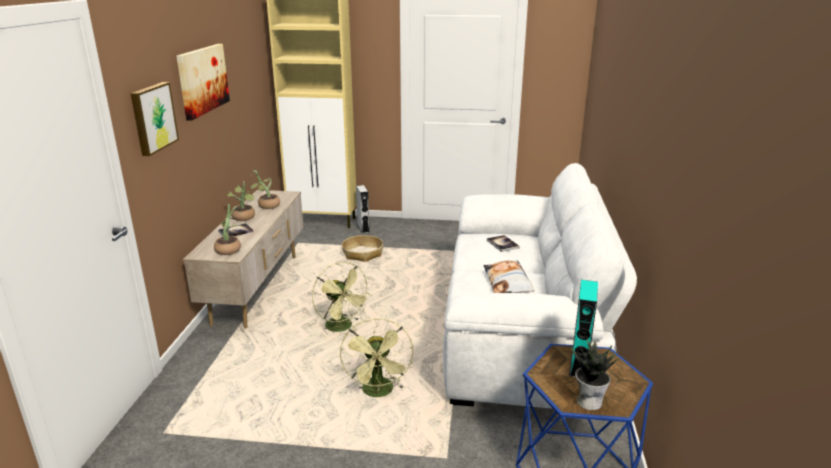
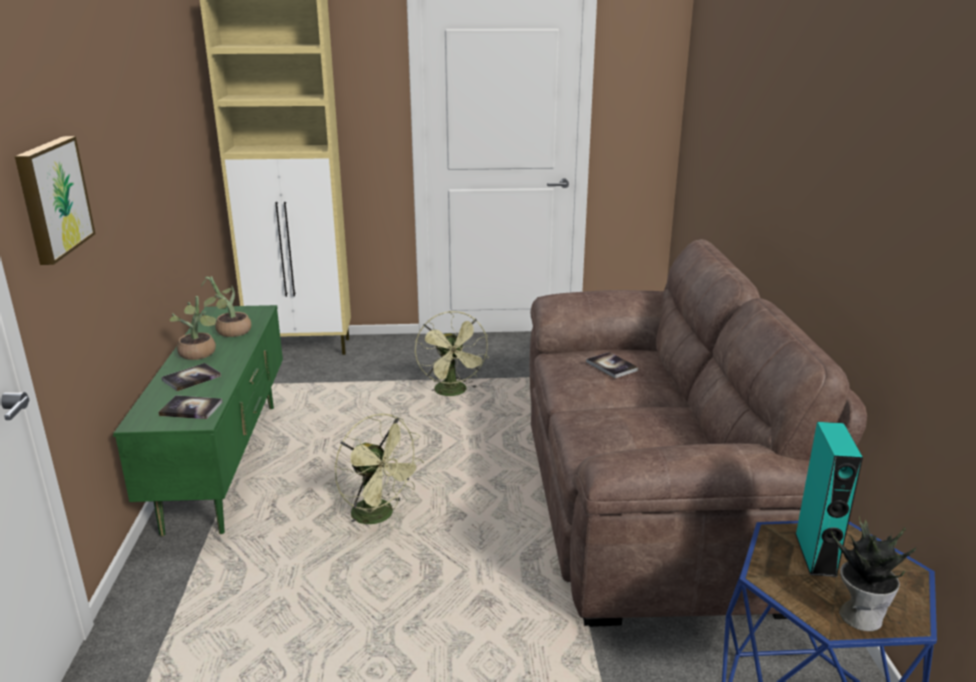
camera: 10 degrees left, 0 degrees up
picture [176,44,230,121] -> none
beige tv stand [183,190,303,329] -> green tv stand [113,305,283,536]
potted plant [214,204,242,255] -> book [158,396,223,419]
green fan [340,318,413,397] -> green fan moved to [415,311,489,396]
basket [342,235,383,262] -> none
grey speaker [356,185,370,233] -> none
white sofa [443,163,637,409] -> brown sofa [530,239,867,627]
pillow [483,260,534,293] -> none

